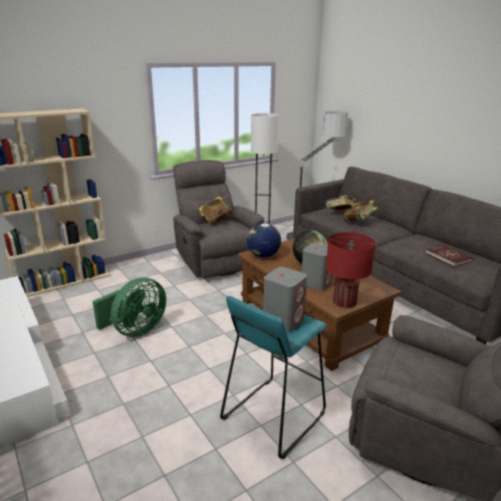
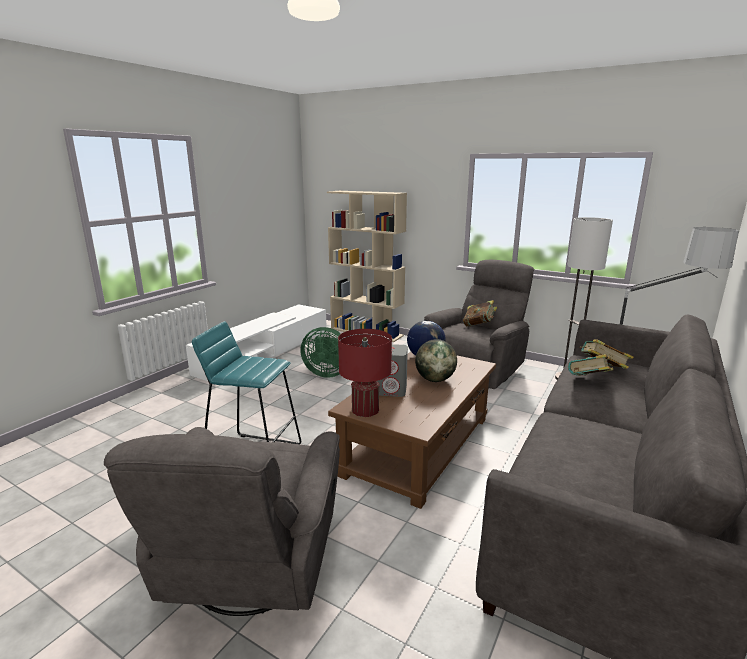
camera: 65 degrees right, 5 degrees down
grey speaker [263,267,307,332] -> none
red book [426,245,473,267] -> none

